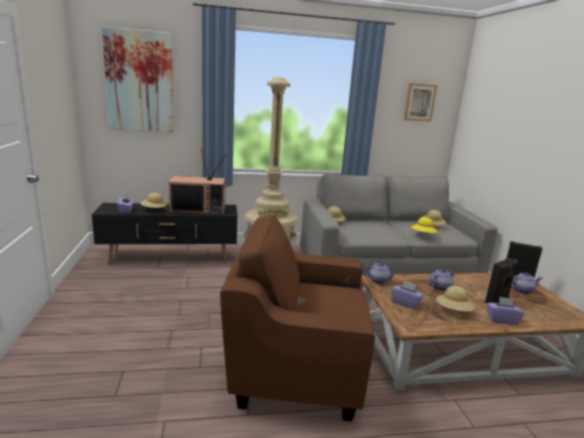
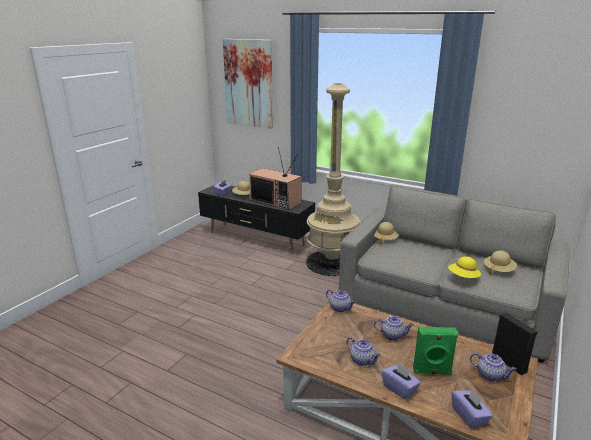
camera: 40 degrees right, 5 degrees up
brown armchair [220,214,375,421] -> none
purple tissue box [391,280,424,309] -> purple tissue box moved to [452,388,493,429]
picture [403,83,437,122] -> none
beige hat [436,286,475,311] -> teapot [346,337,381,366]
black speaker [485,258,518,304] -> green speaker [413,327,458,375]

